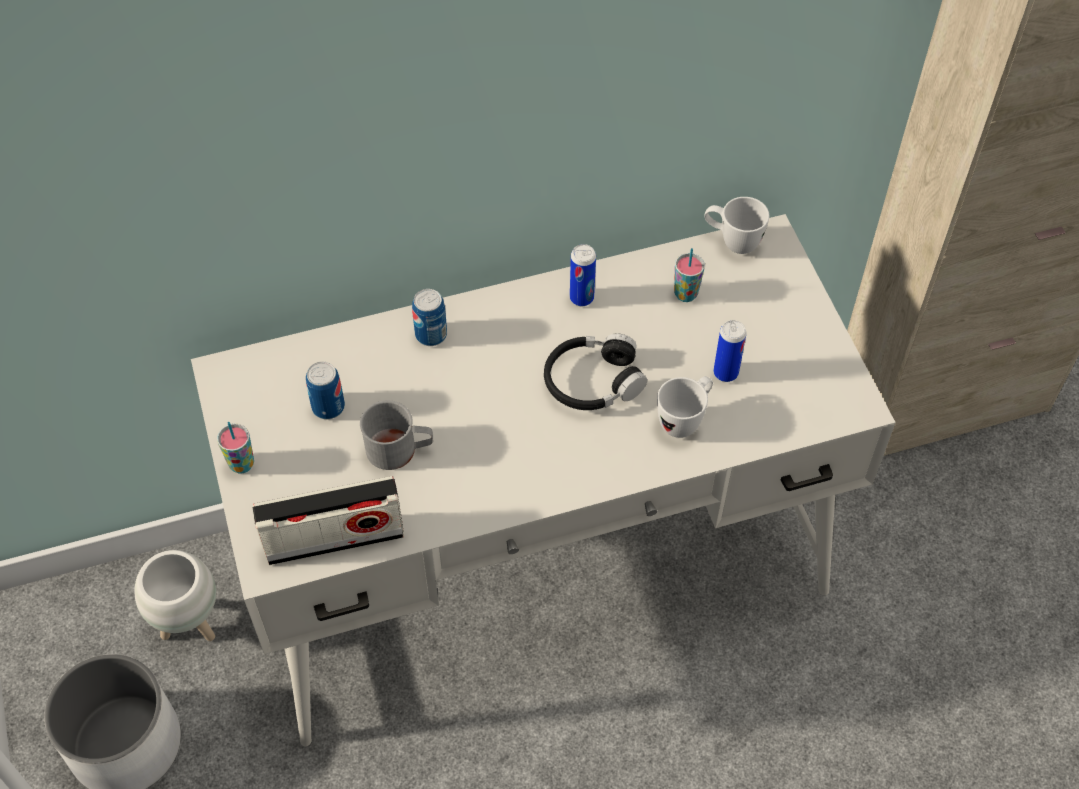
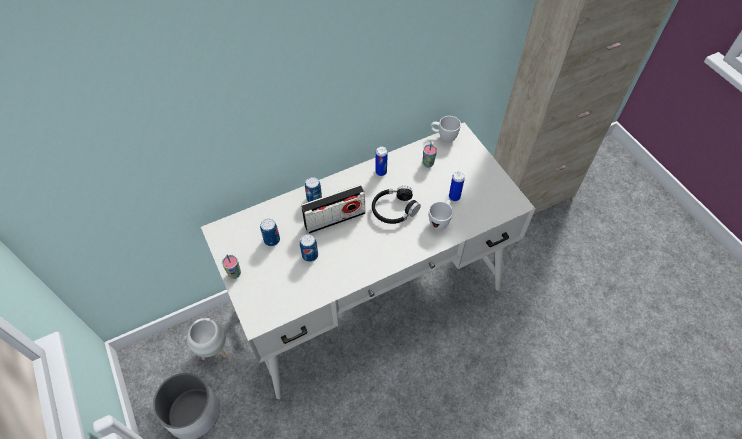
camera: 10 degrees left, 0 degrees up
radio [253,476,404,565] -> radio moved to [301,185,365,234]
grey mug [360,400,433,470] -> can [300,234,318,262]

